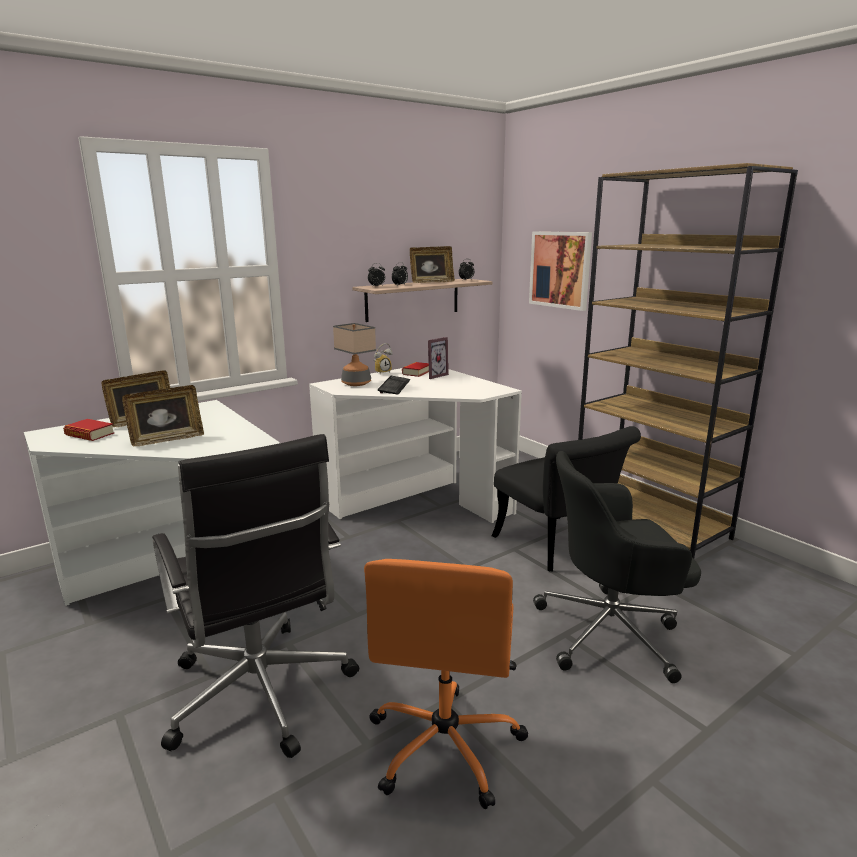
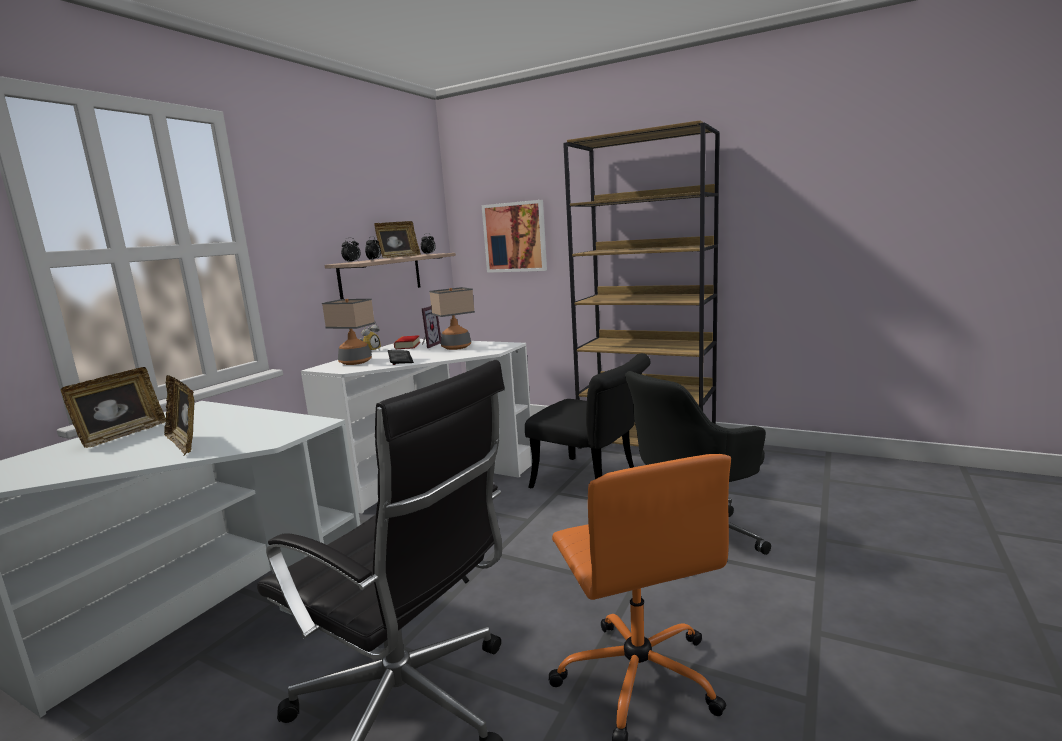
camera: 25 degrees left, 5 degrees down
book [63,419,114,441] -> none
picture frame [122,385,204,446] -> picture frame turned 105 degrees clockwise [164,375,195,456]
none -> table lamp [429,287,475,350]

